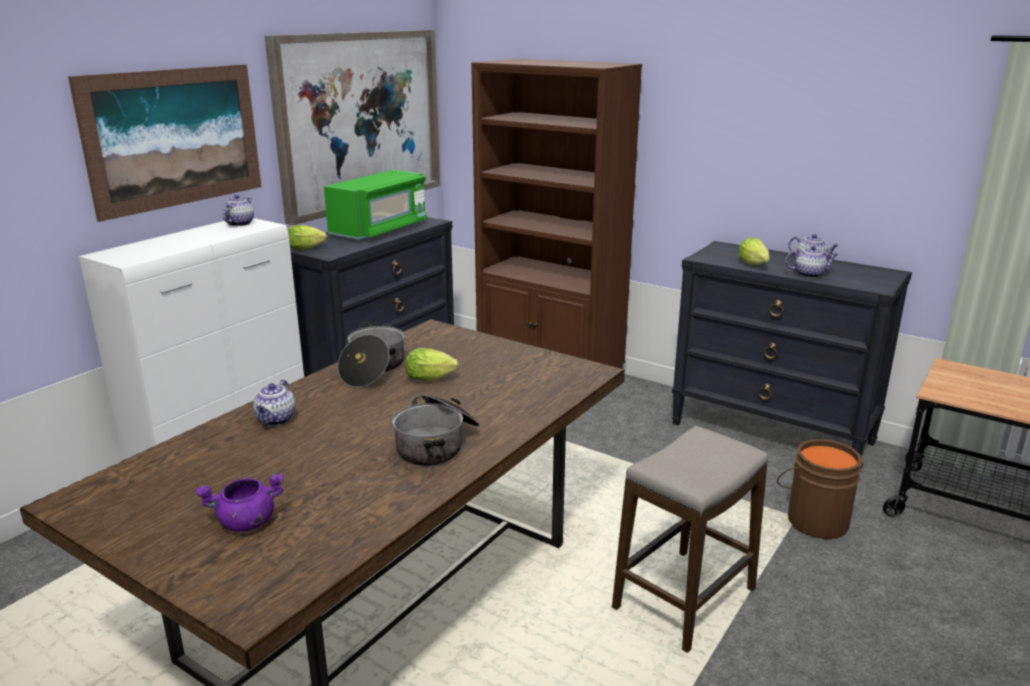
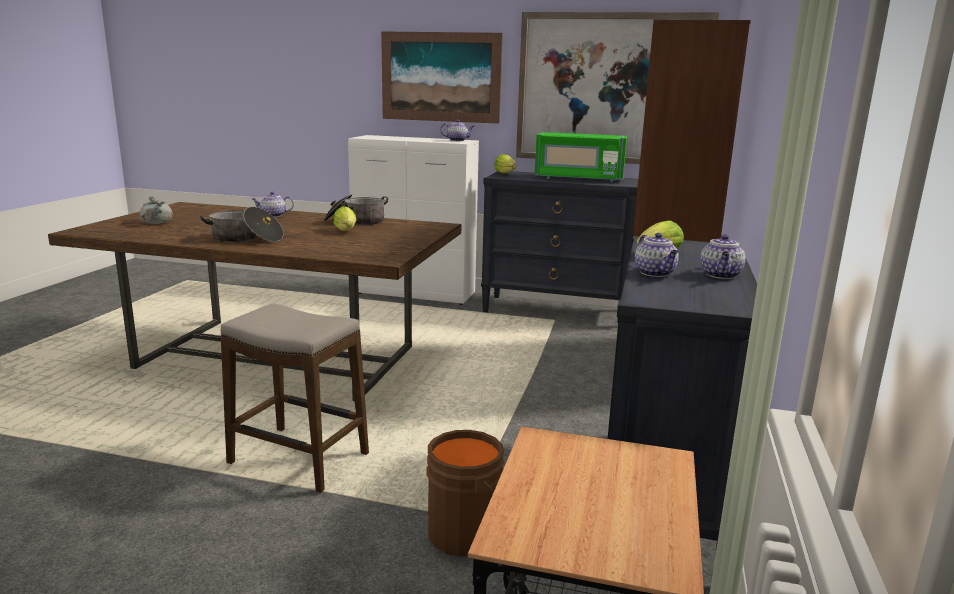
camera: 70 degrees right, 5 degrees down
purple cooking pot [195,473,284,532] -> grey cooking pot [140,196,173,224]

